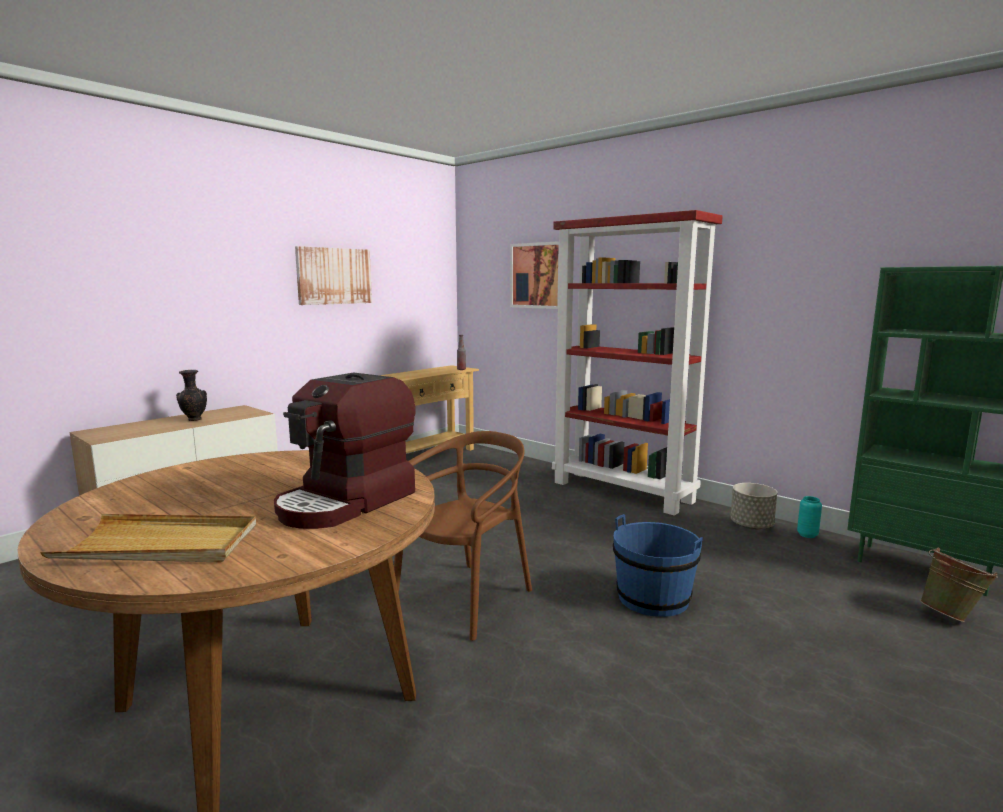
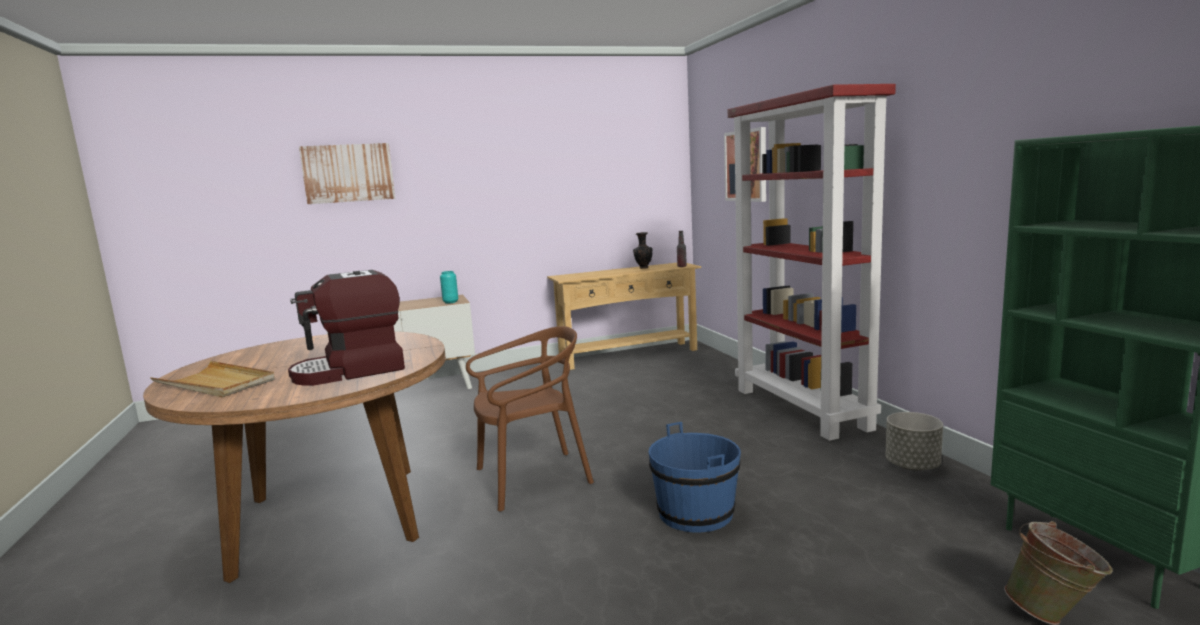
camera: 30 degrees right, 0 degrees up
black vase [176,370,207,421] -> black vase moved to [633,232,652,269]
picture [295,246,372,305] -> picture moved to [299,143,396,204]
turquoise vase [797,496,822,538] -> turquoise vase moved to [440,271,458,303]

